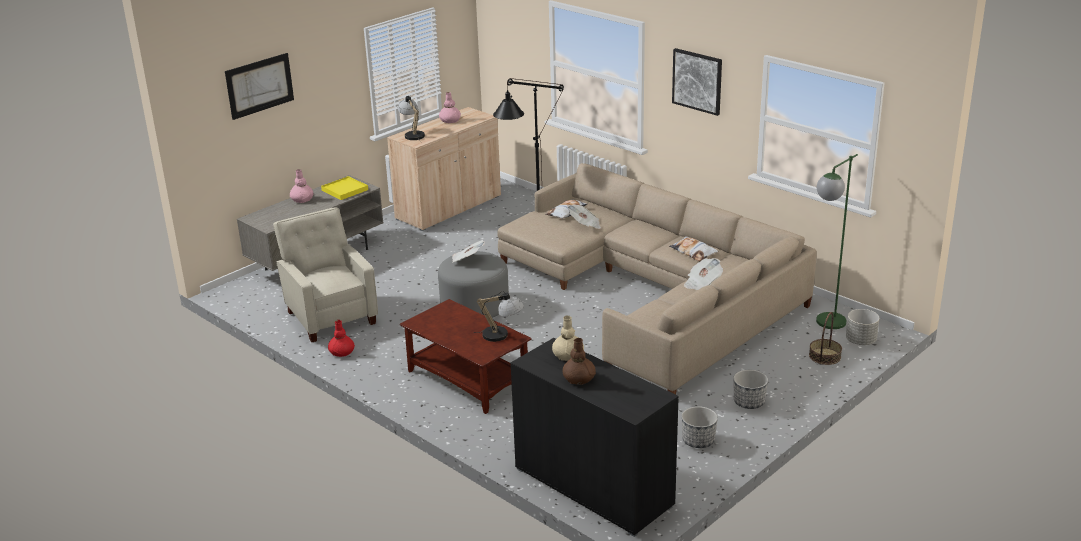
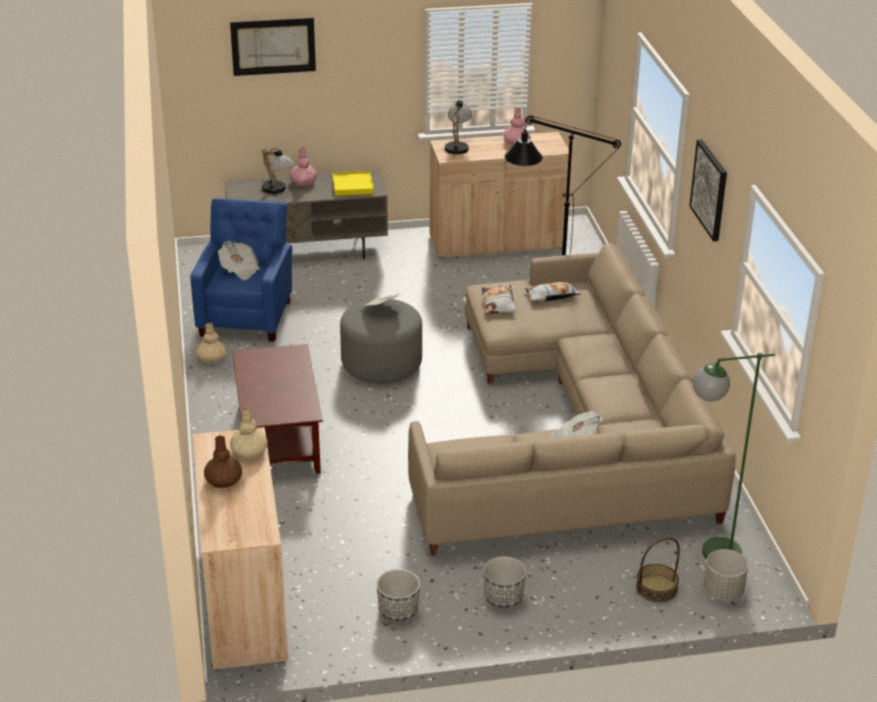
camera: 35 degrees right, 5 degrees up
beige armchair [273,208,378,342] -> blue armchair [190,198,292,342]
red vase [328,320,355,357] -> beige vase [197,323,226,363]
table lamp [474,291,524,342] -> table lamp moved to [262,147,294,194]
black cabinet [510,338,679,537] -> beige cabinet [193,427,288,671]
newspaper [567,205,601,229] -> newspaper moved to [218,241,260,280]
pillow [669,236,718,261] -> pillow moved to [482,284,516,314]

